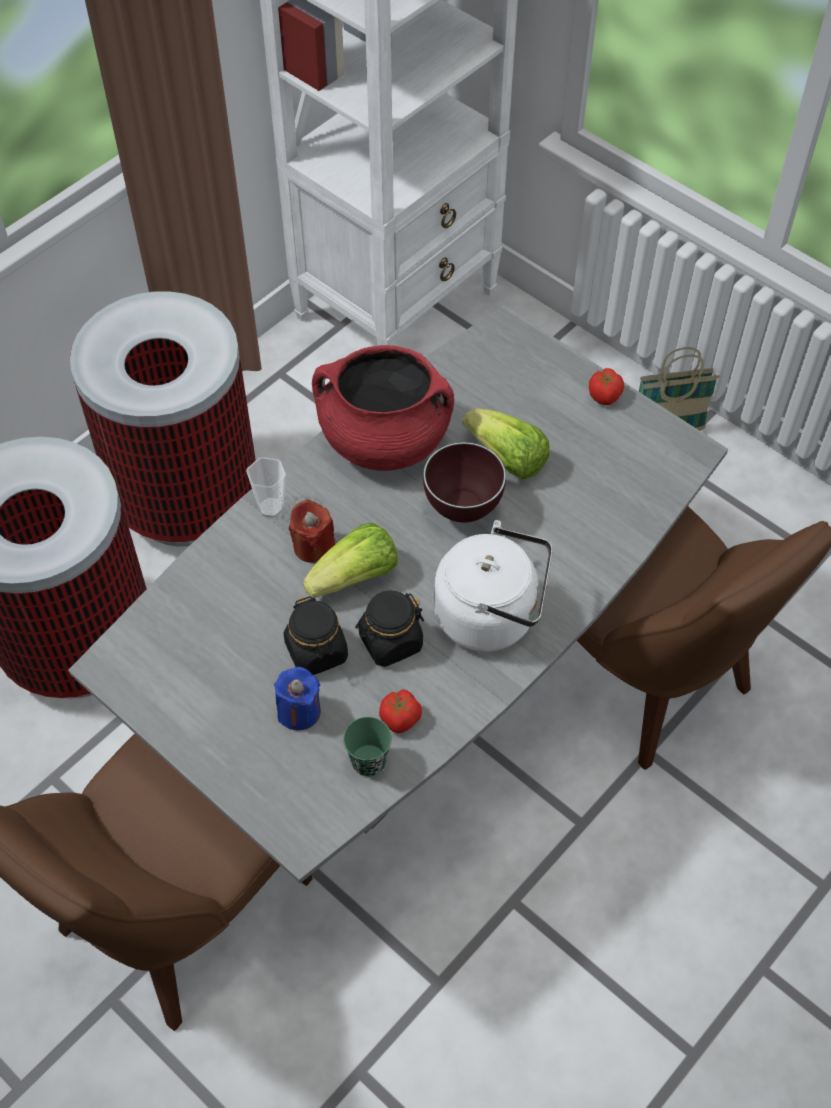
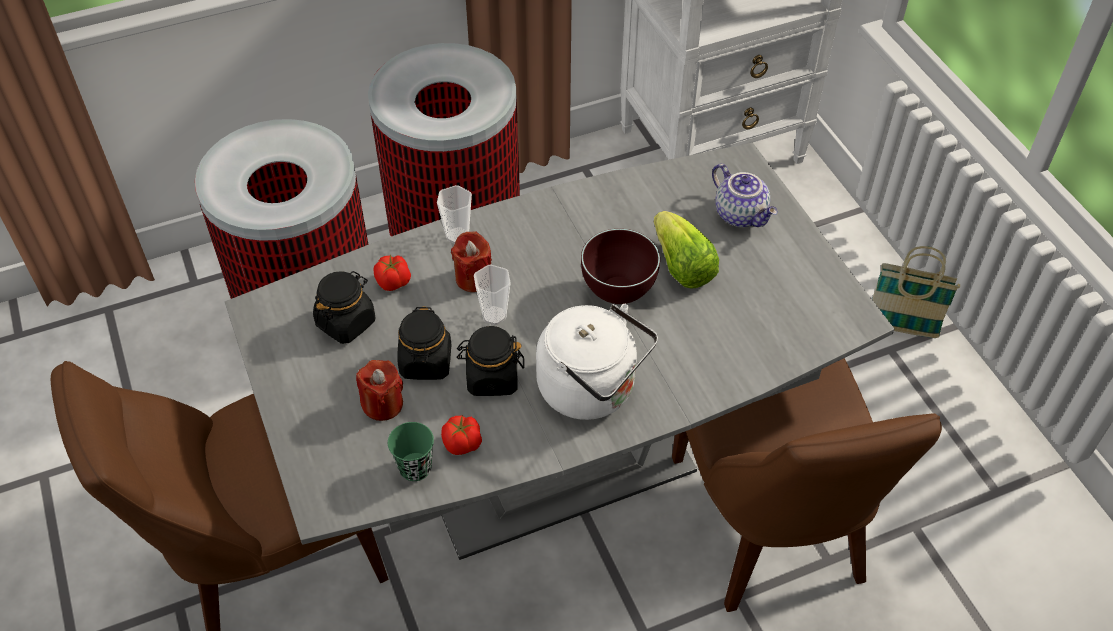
camera: 25 degrees right, 5 degrees down
blue candle [274,667,321,730] -> red candle [356,360,403,421]
lettuce [303,523,398,598] -> cup [474,265,511,325]
red cooking pot [312,345,454,471] -> none
tomato [589,368,624,405] -> tomato moved to [373,254,411,291]
none -> black jar [313,271,375,344]
none -> teapot [712,164,778,227]

